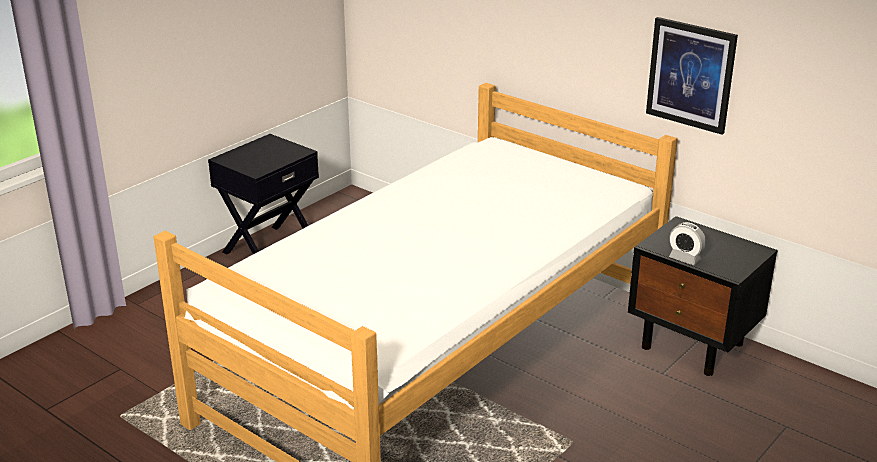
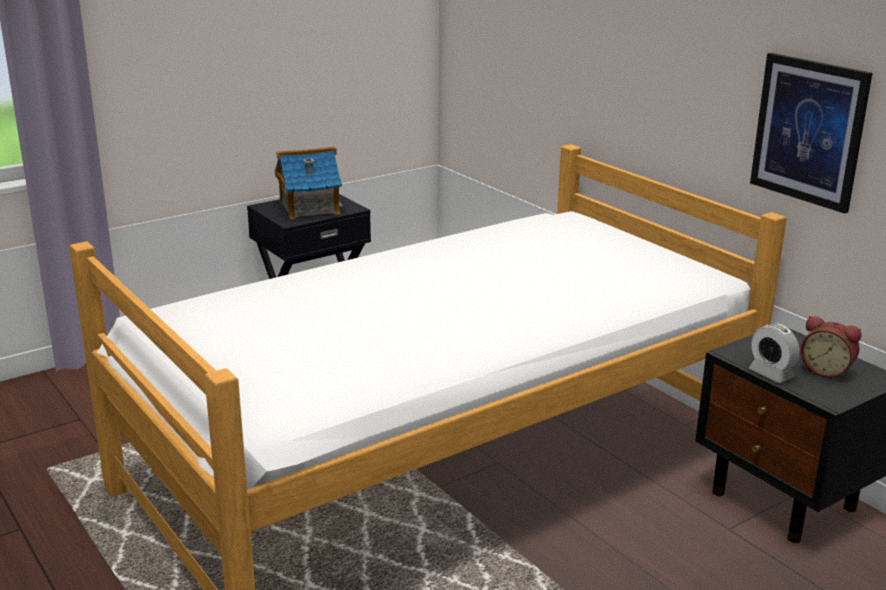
camera: 15 degrees right, 5 degrees down
none -> toy house [274,147,343,219]
none -> alarm clock [801,316,862,379]

